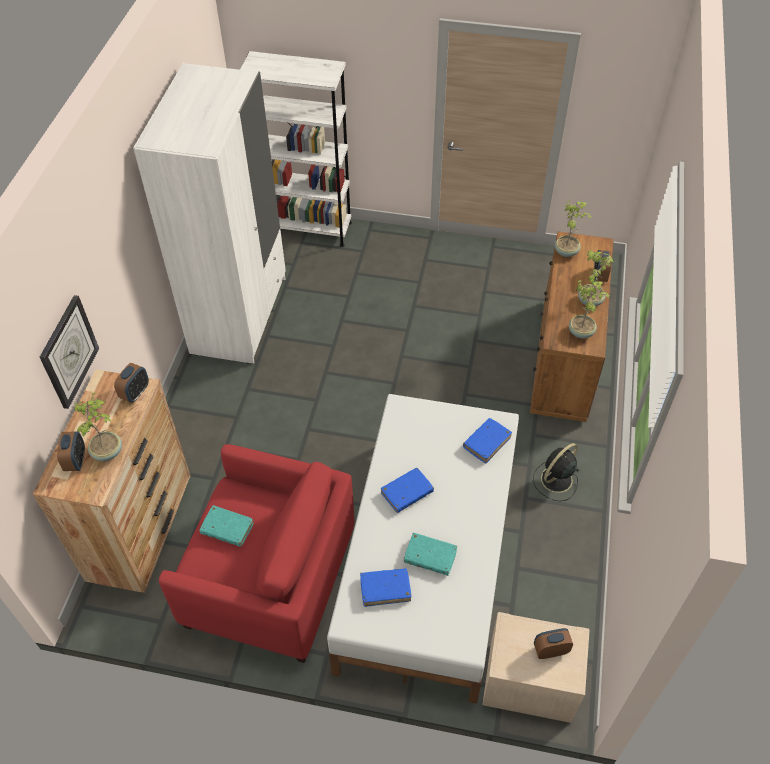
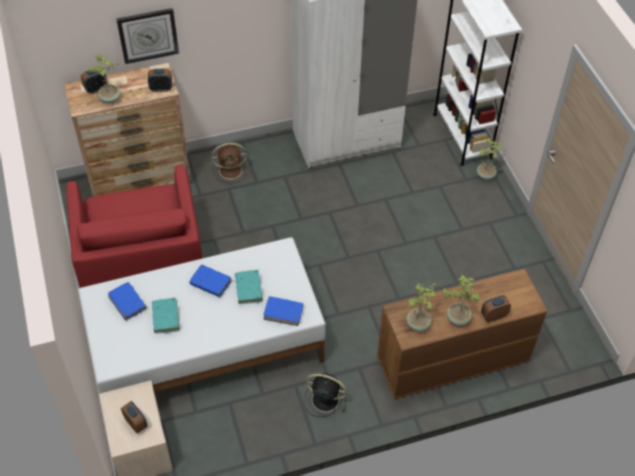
camera: 60 degrees right, 0 degrees up
turquoise book [199,505,254,547] -> turquoise book moved to [235,270,263,304]
potted plant [555,200,591,257] -> potted plant moved to [477,138,503,180]
none -> brown fan [212,143,248,183]

